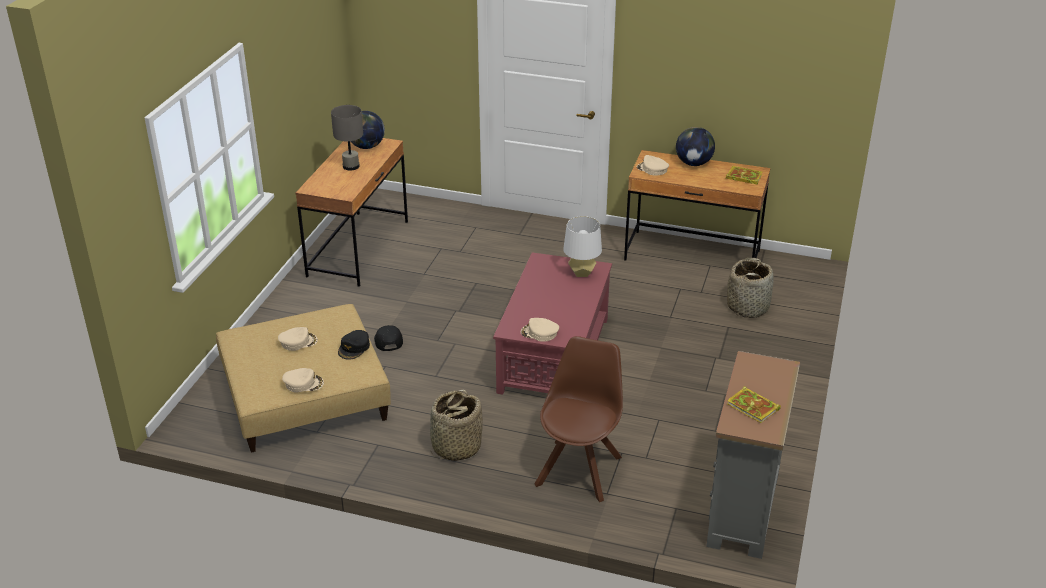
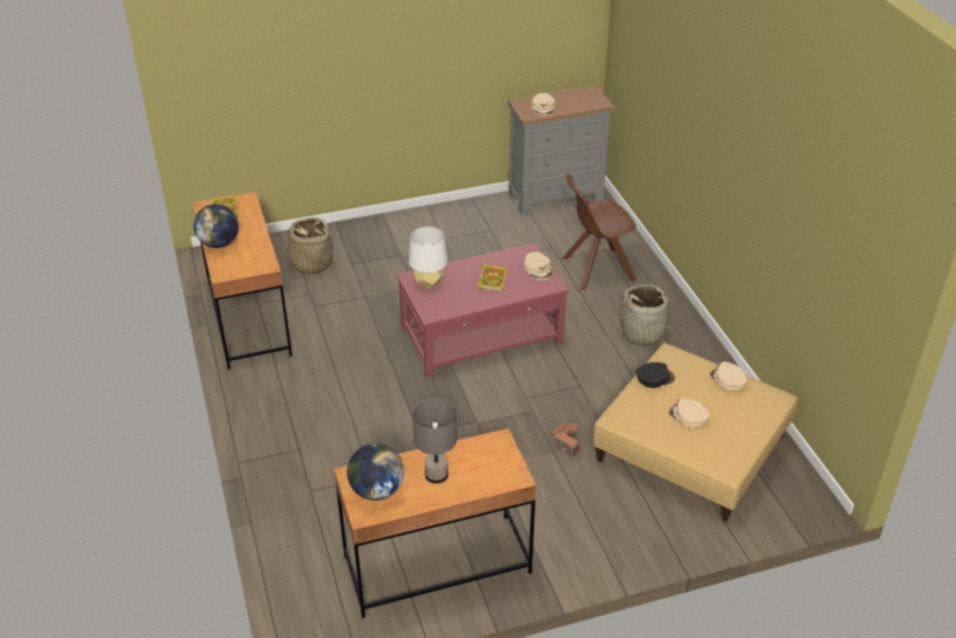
camera: 125 degrees left, 5 degrees up
black cap [374,325,403,351] -> toy house [550,421,581,457]
beige cap [637,155,669,176] -> beige cap moved to [531,93,556,116]
book [727,386,781,423] -> book moved to [477,264,507,291]

